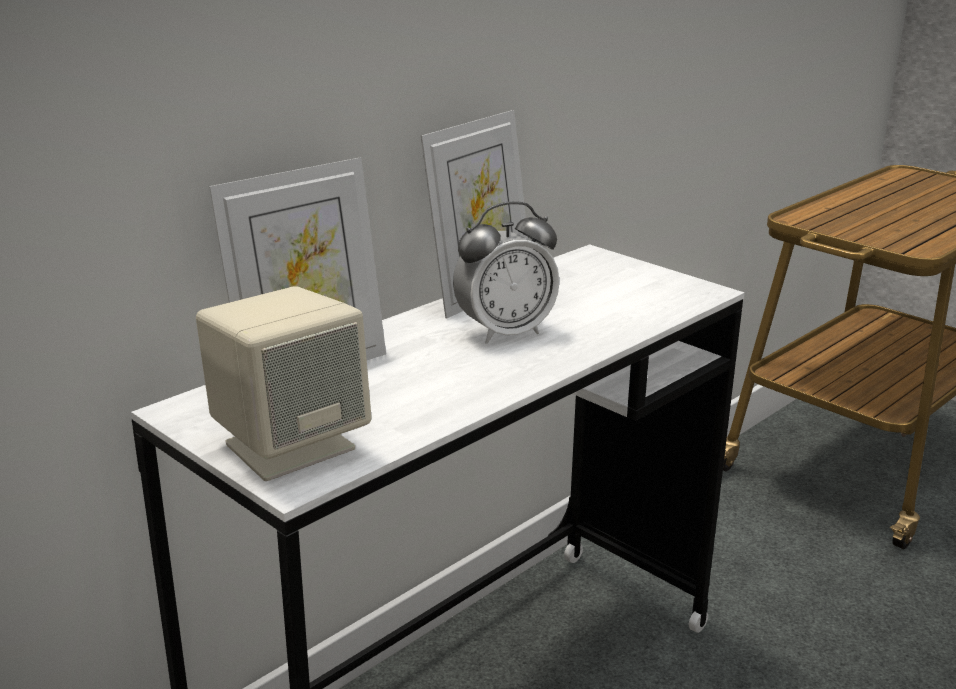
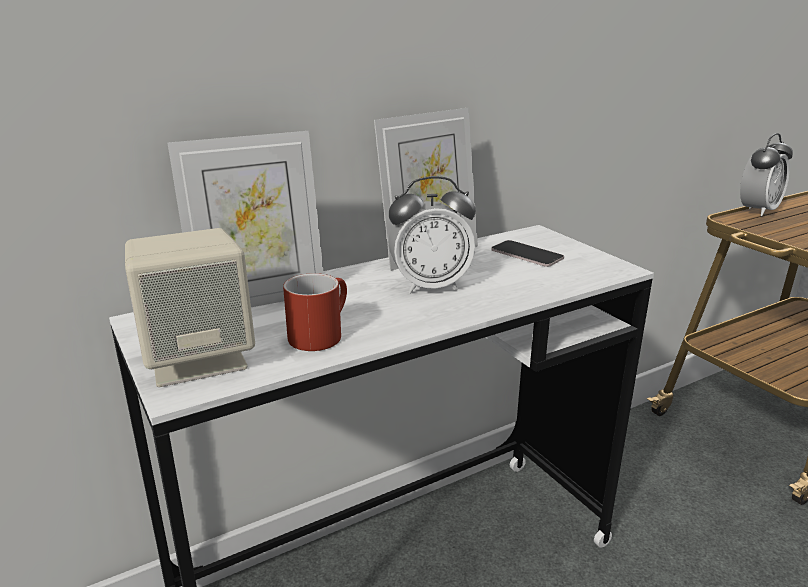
camera: 15 degrees right, 0 degrees up
none -> red mug [283,273,347,351]
none -> phone [491,240,564,267]
none -> alarm clock [740,133,793,216]

